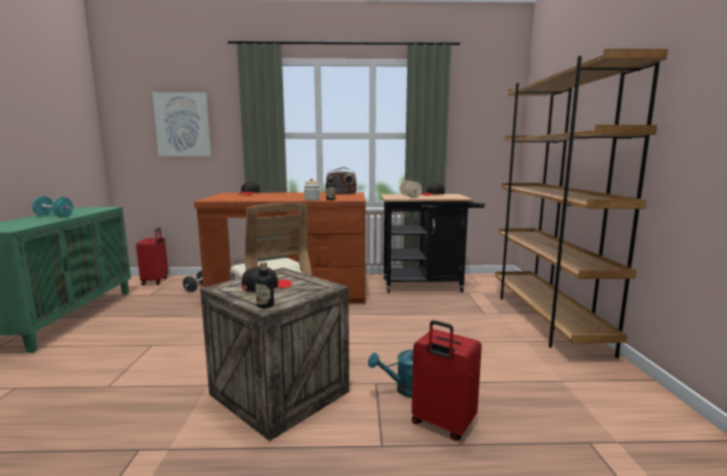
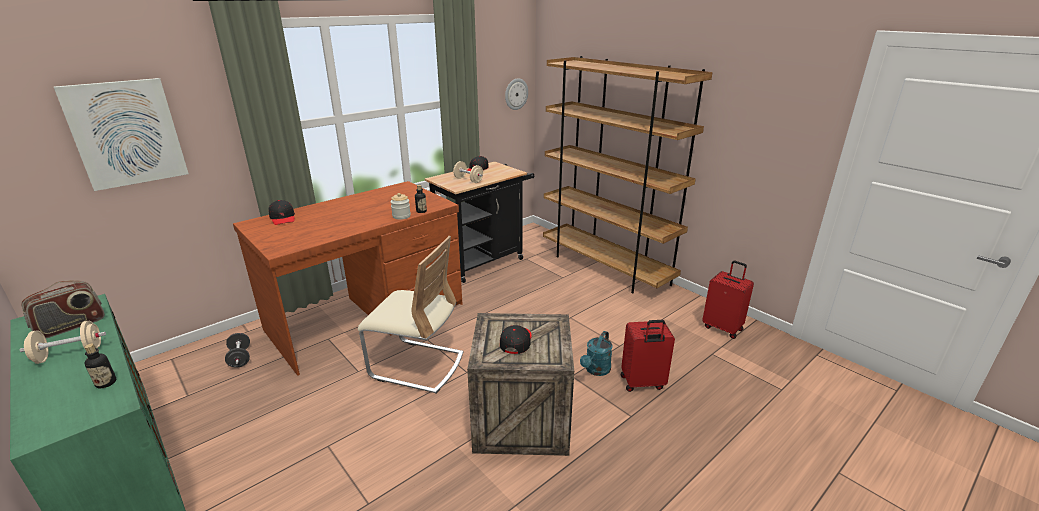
camera: 40 degrees left, 15 degrees up
turquoise dumbbell [32,196,73,217] -> beige dumbbell [20,321,106,364]
red suitcase [136,228,168,285] -> red suitcase moved to [702,261,754,339]
bottle [255,262,274,308] -> bottle moved to [85,344,116,388]
radio [325,167,357,195] -> radio moved to [21,280,105,338]
none -> wall clock [505,78,528,110]

